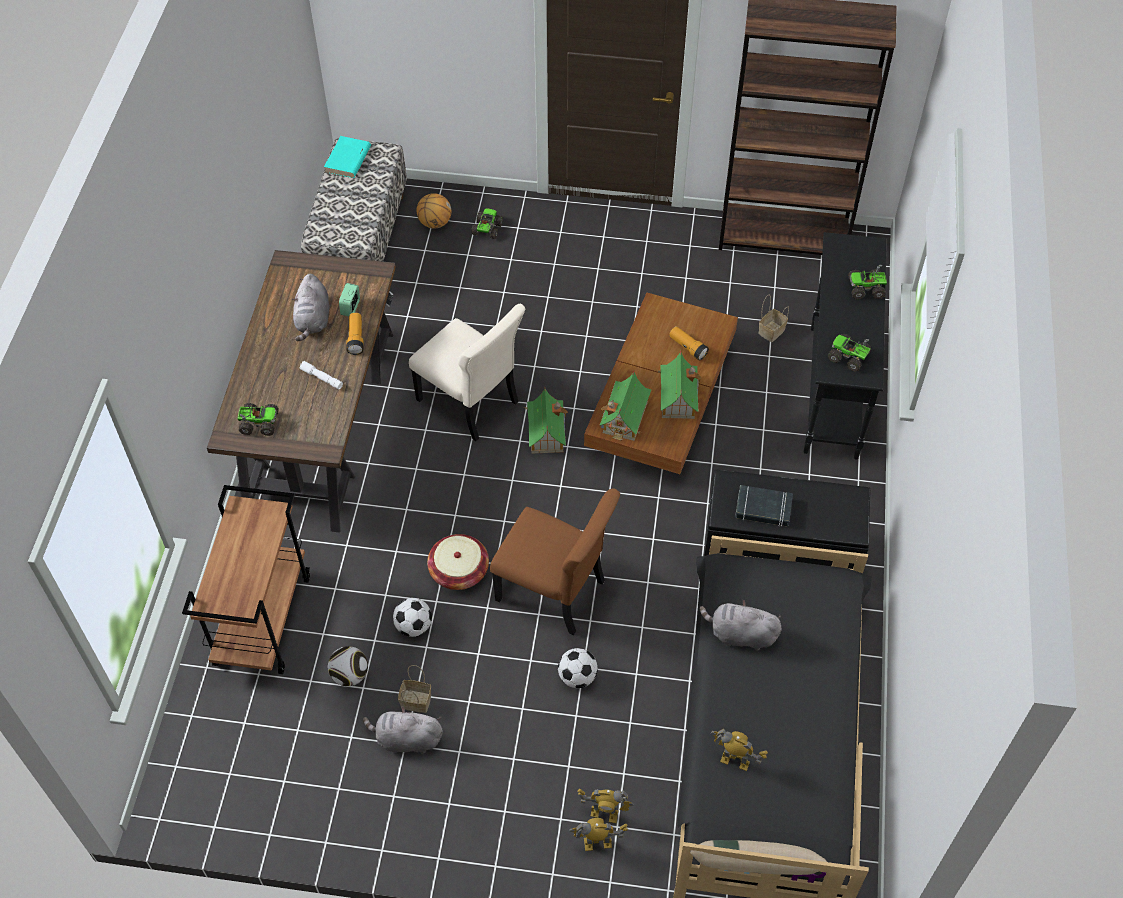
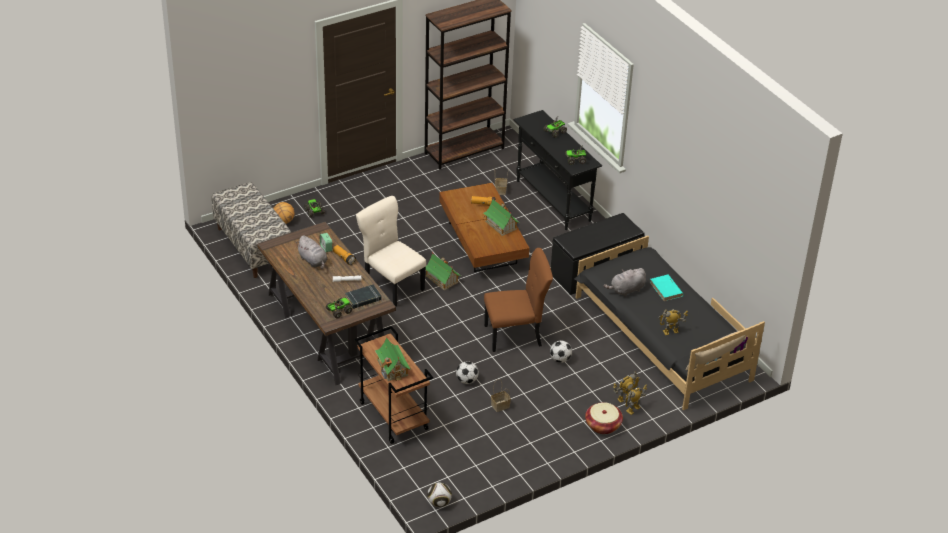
camera: 40 degrees left, 15 degrees down
turquoise book [324,136,371,178] -> turquoise book moved to [650,275,684,301]
football [328,646,368,686] -> football moved to [427,483,452,507]
grey plush toy [363,706,443,753] -> none
beige chair [409,304,525,441] -> beige chair turned 135 degrees counterclockwise [356,196,427,307]
basket [427,534,489,590] -> basket moved to [585,402,623,434]
toy house [600,371,652,441] -> toy house moved to [375,337,412,381]
black book [735,485,793,527] -> black book moved to [345,285,381,309]

